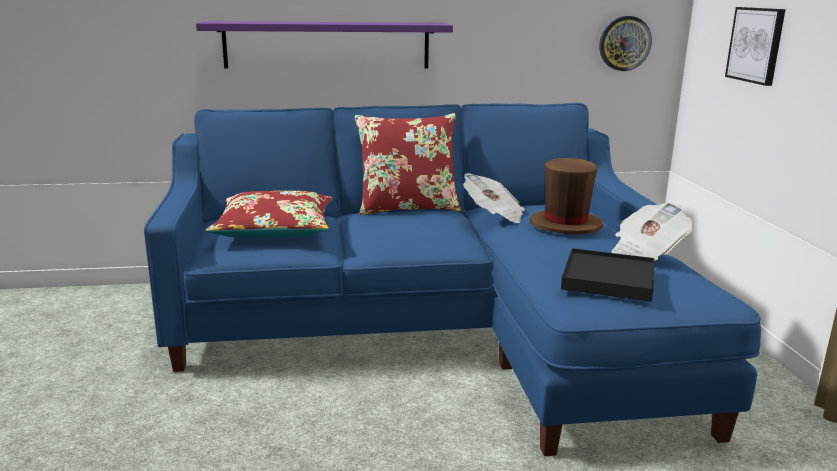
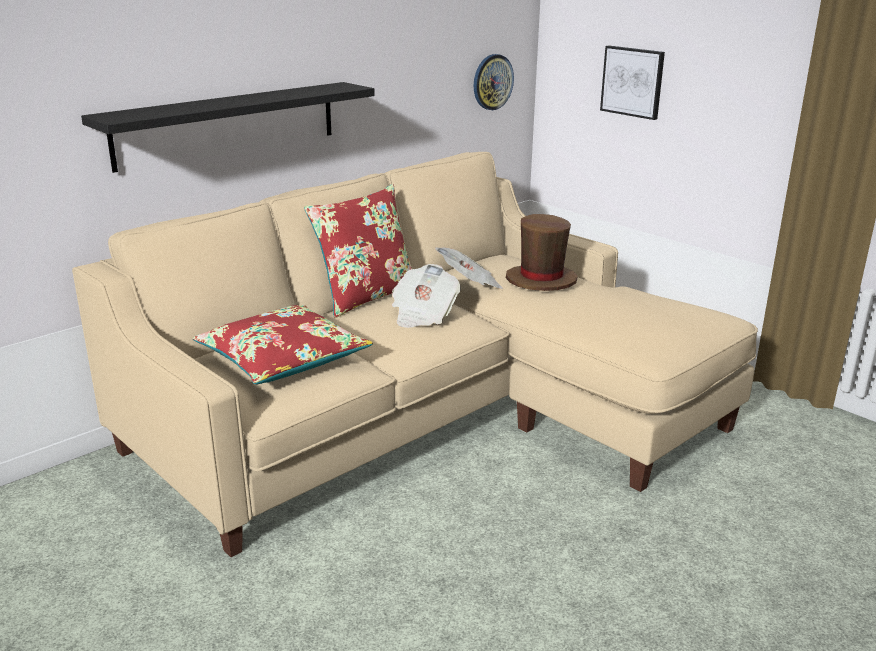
camera: 35 degrees left, 5 degrees up
blue sofa [144,103,761,456] -> beige sofa [72,152,758,557]
purple shelf [196,21,453,68] -> black shelf [81,82,375,173]
black tray [561,248,654,302] -> none
newspaper [611,203,693,261] -> newspaper moved to [392,264,461,328]

